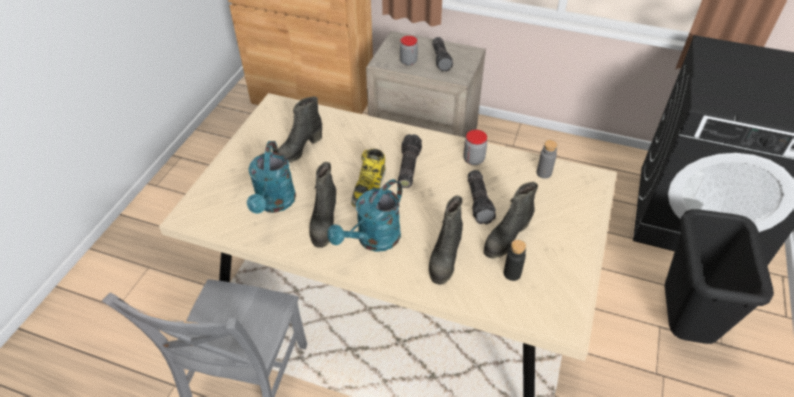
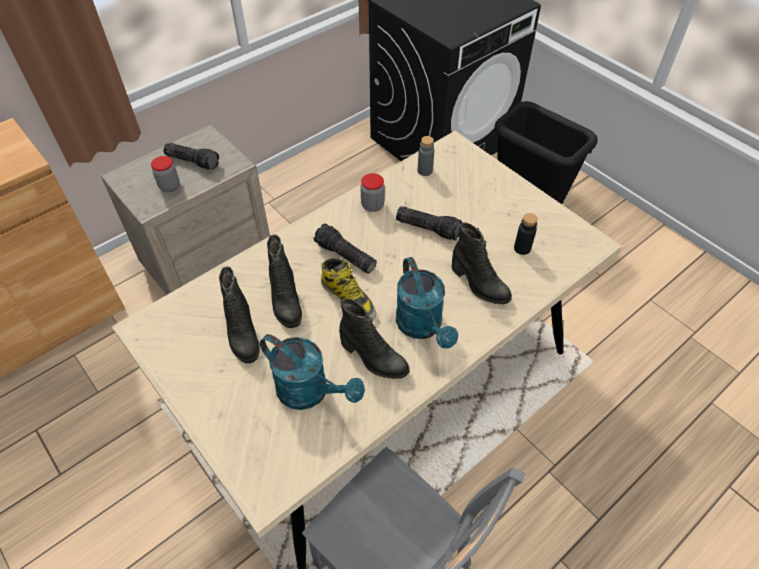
camera: 60 degrees left, 5 degrees up
black boot [484,182,538,259] -> black boot moved to [267,234,302,328]

